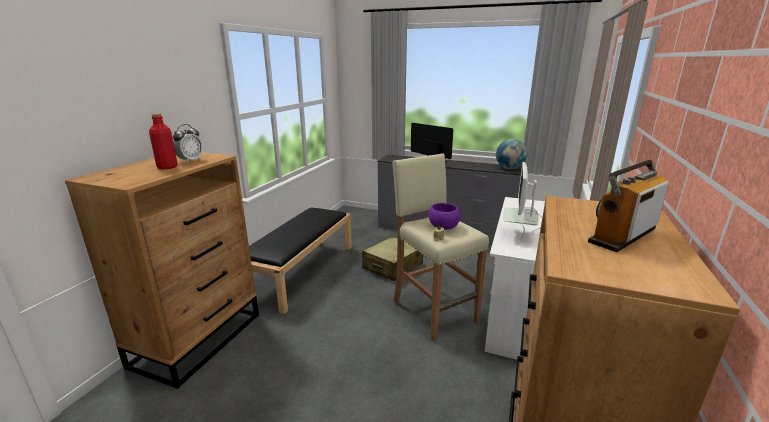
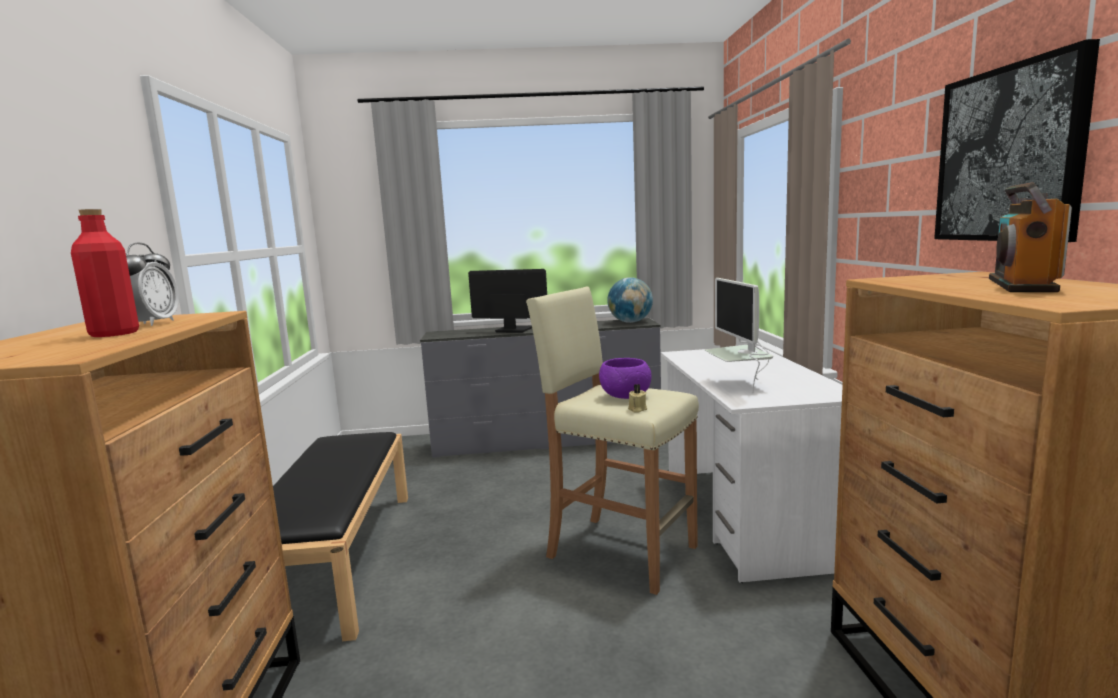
camera: 25 degrees left, 10 degrees down
beige suitcase [362,236,423,281] -> none
none -> picture [934,39,1100,242]

